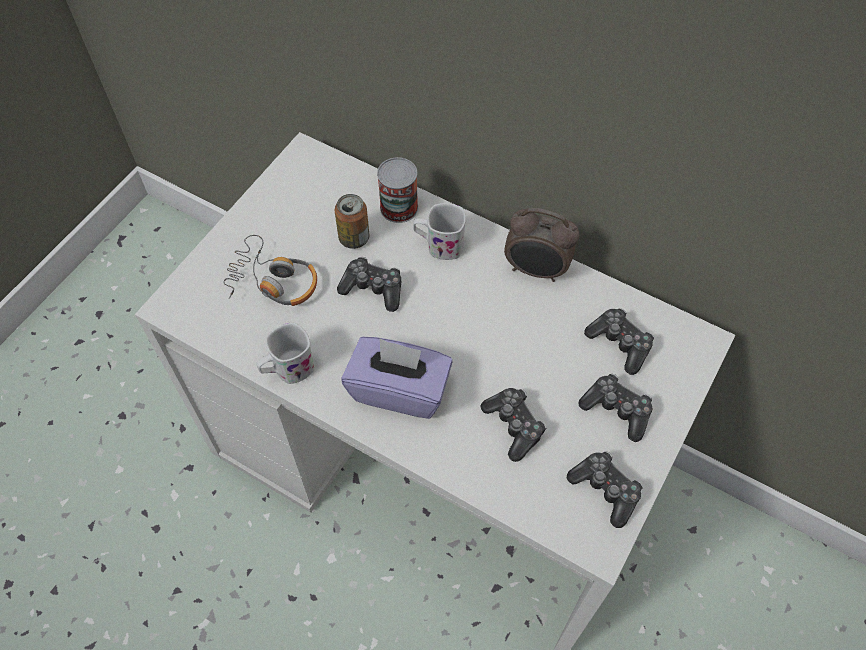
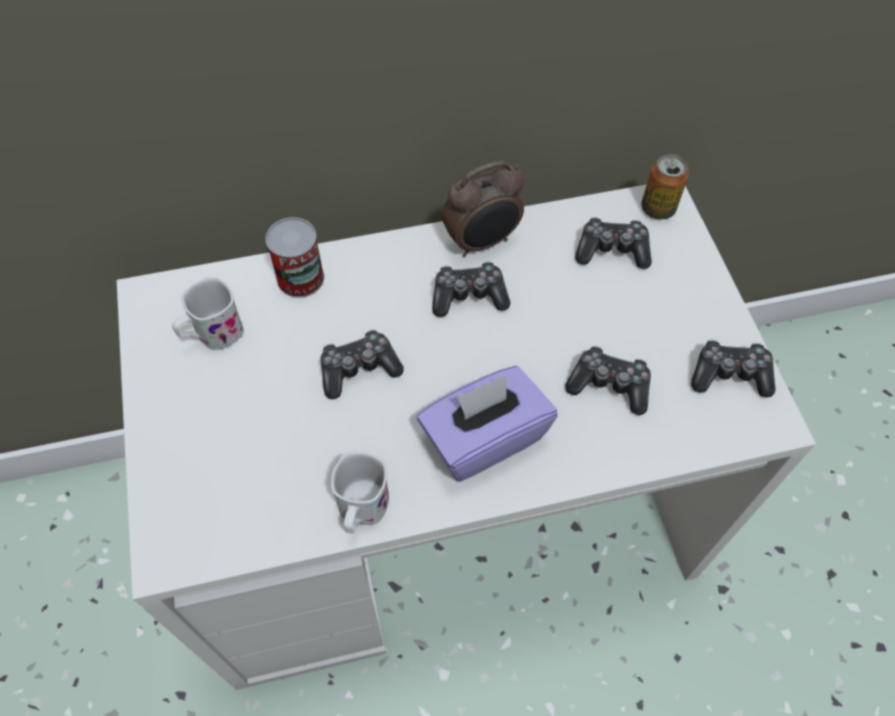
camera: 45 degrees left, 0 degrees up
headphones [223,235,317,306] -> none
can [335,194,370,249] -> can moved to [641,154,689,220]
white mug [413,203,466,260] -> white mug moved to [172,277,244,350]
game controller [578,374,653,442] -> game controller moved to [432,261,510,317]

